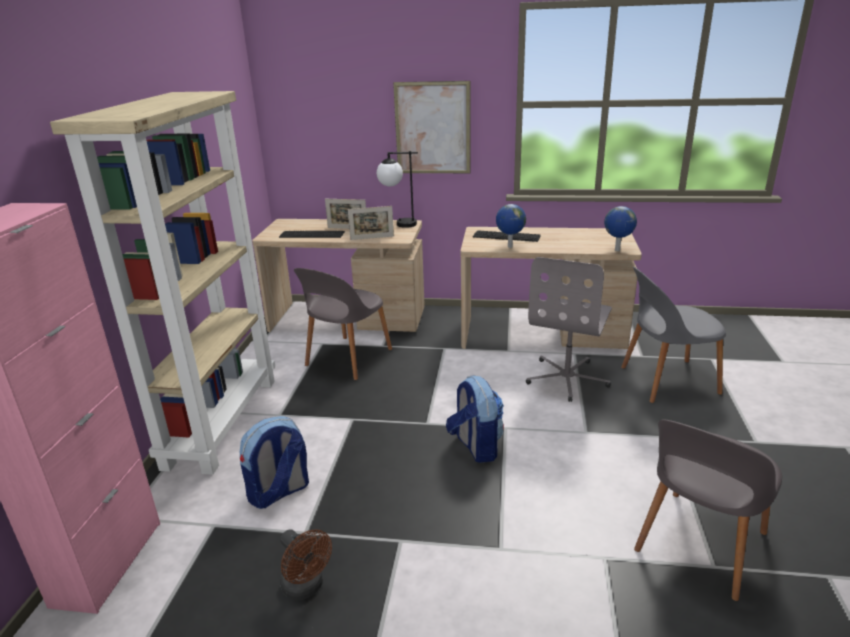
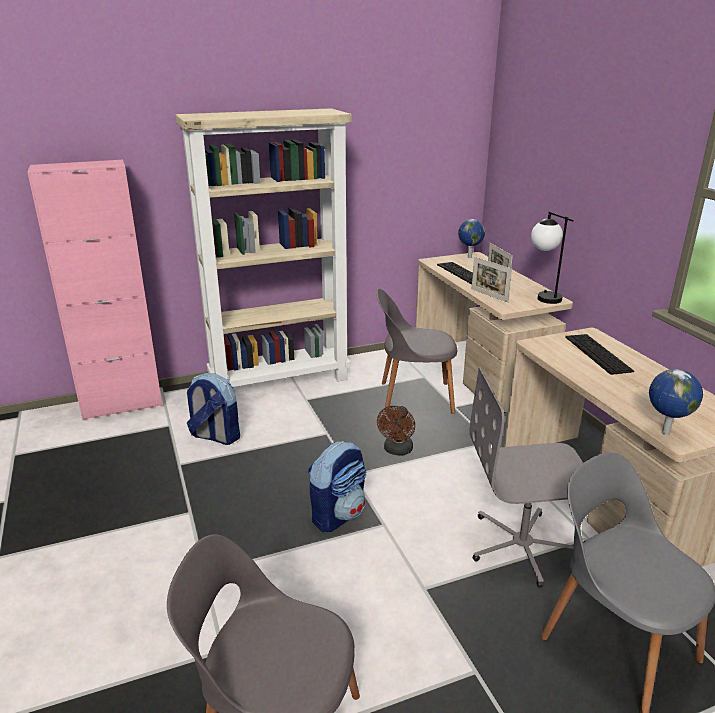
camera: 60 degrees right, 0 degrees up
brown fan [280,529,332,600] -> brown fan moved to [377,406,415,455]
picture [393,81,471,173] -> none
globe [496,204,526,248] -> globe moved to [458,219,485,258]

